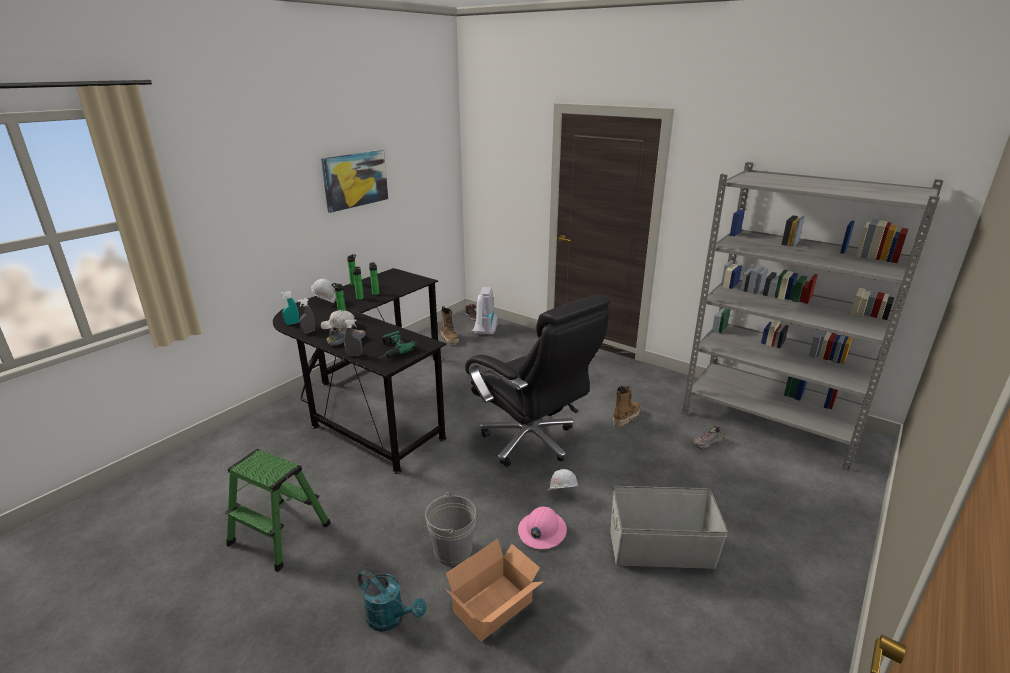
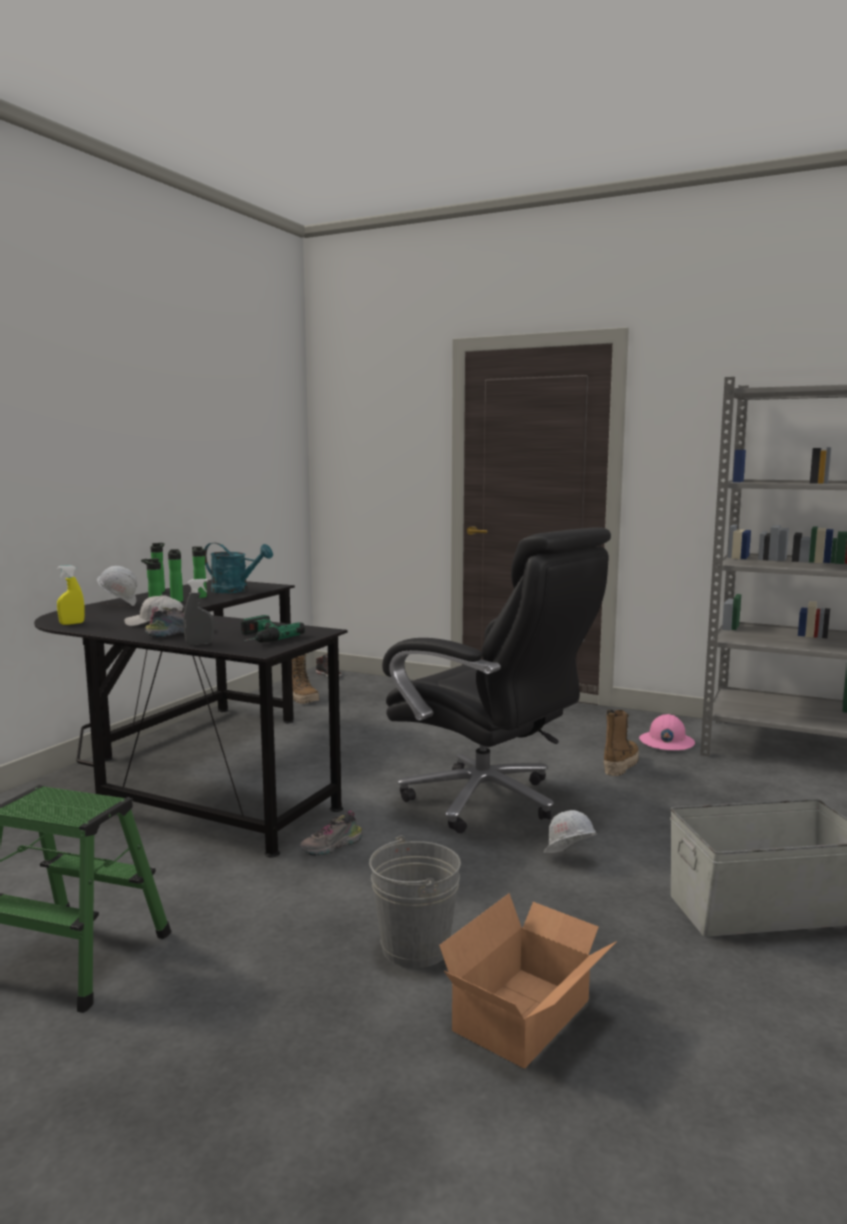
camera: 10 degrees left, 15 degrees down
turquoise spray bottle [281,291,299,325] -> yellow spray bottle [57,565,85,625]
grey spray bottle [298,298,316,334] -> none
picture [321,150,388,213] -> none
turquoise watering can [358,570,426,632] -> turquoise watering can moved to [204,543,273,593]
vacuum cleaner [471,287,498,335] -> none
pink hard hat [518,506,567,549] -> pink hard hat moved to [639,714,695,750]
shoe [692,425,723,449] -> shoe moved to [300,811,363,856]

